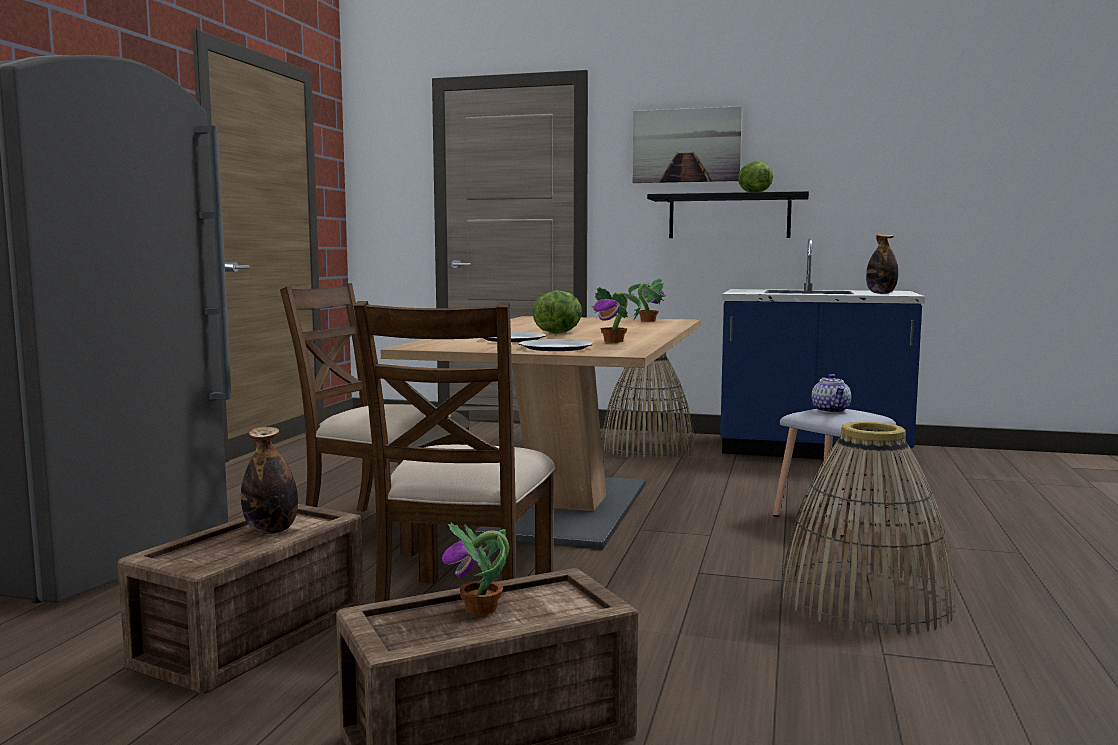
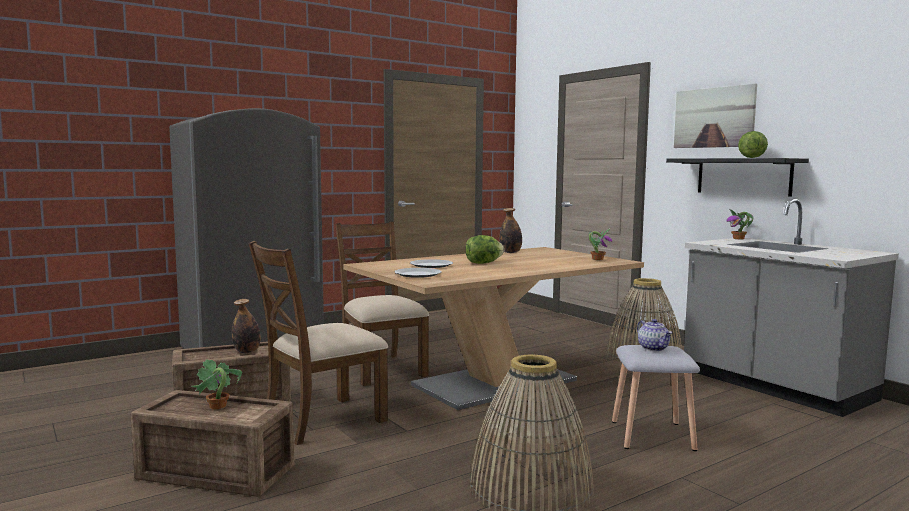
camera: 40 degrees right, 0 degrees up
potted plant [591,287,642,343] -> potted plant moved to [726,209,753,239]
blue counter [720,238,925,463] -> grey counter [684,199,899,417]
teapot [811,374,851,413] -> teapot turned 60 degrees counterclockwise [637,319,672,351]
bottle [866,234,898,294] -> bottle moved to [499,208,522,253]

